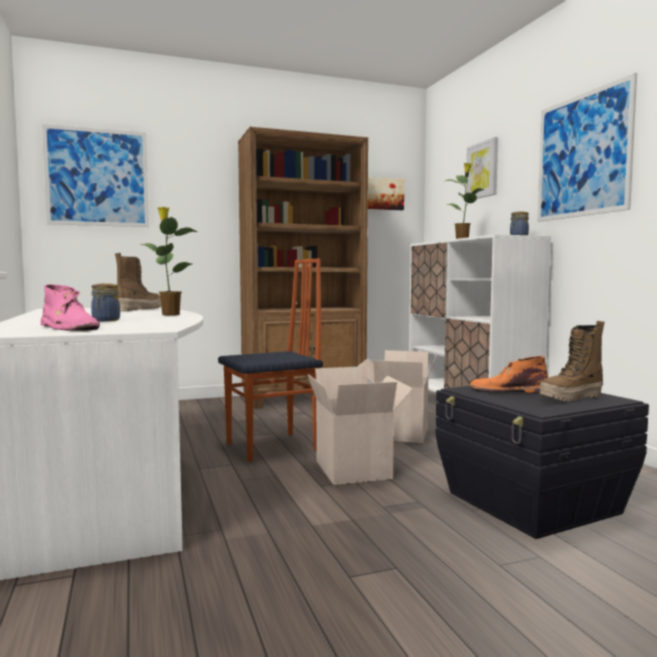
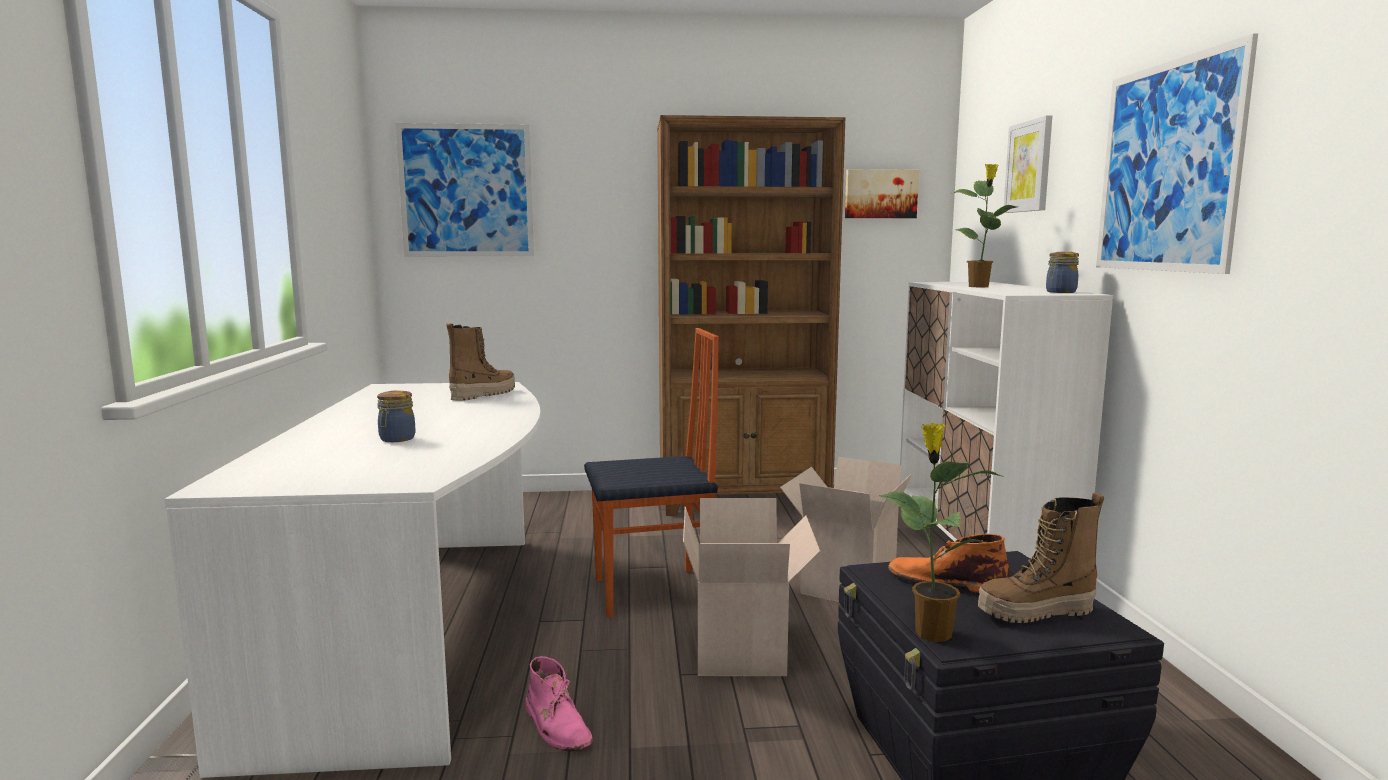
camera: 15 degrees right, 5 degrees up
pink boot [41,284,100,331] -> pink boot moved to [526,656,592,751]
potted plant [139,207,198,315] -> potted plant moved to [879,423,1001,642]

